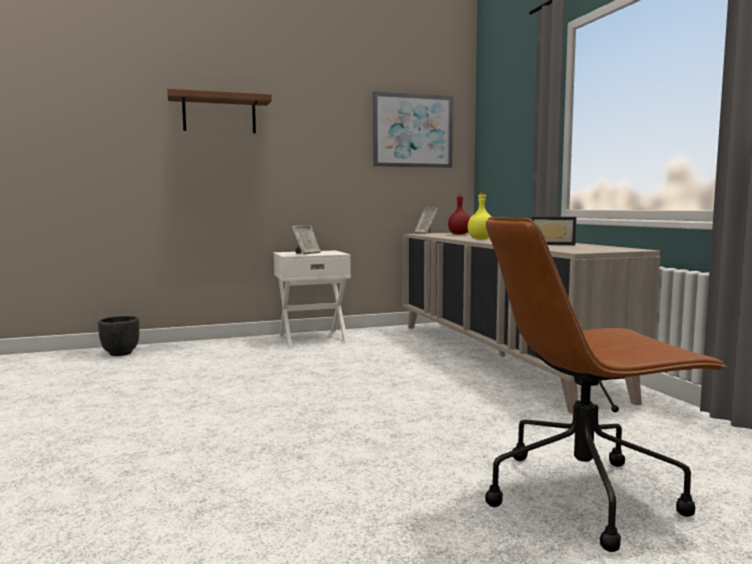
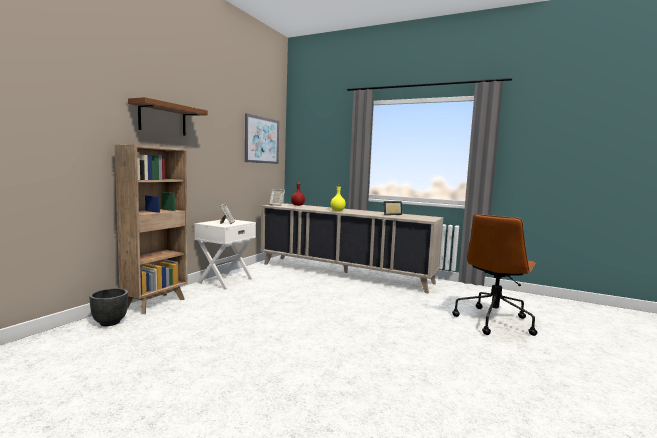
camera: 45 degrees left, 0 degrees up
none -> brown bookcase [115,145,188,314]

